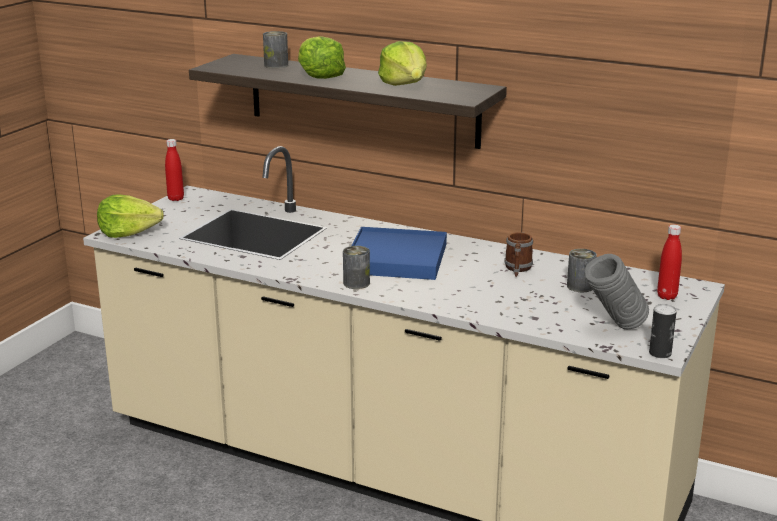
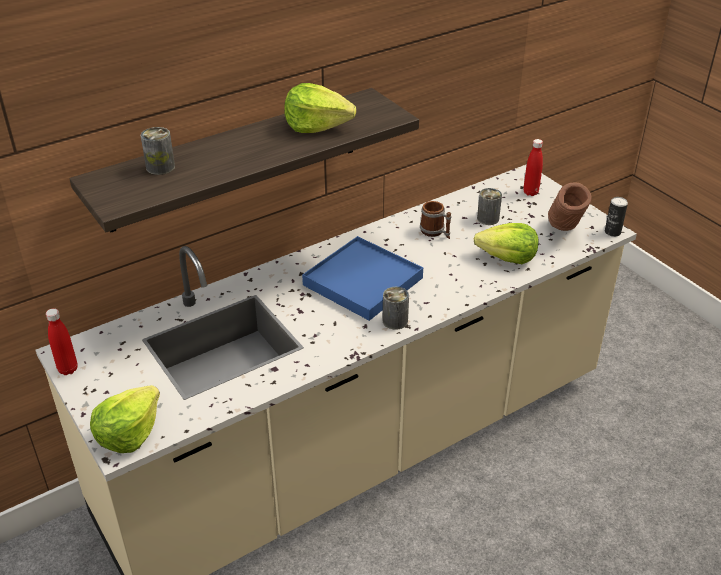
camera: 60 degrees left, 15 degrees up
lettuce [298,36,346,79] -> lettuce moved to [474,223,539,264]
grey vase [585,254,649,329] -> brown vase [548,182,592,231]

